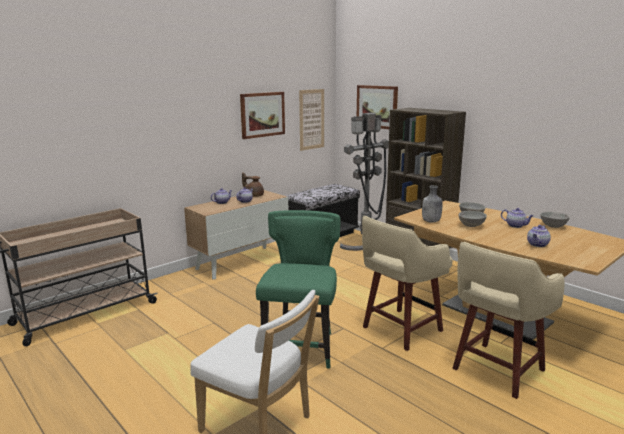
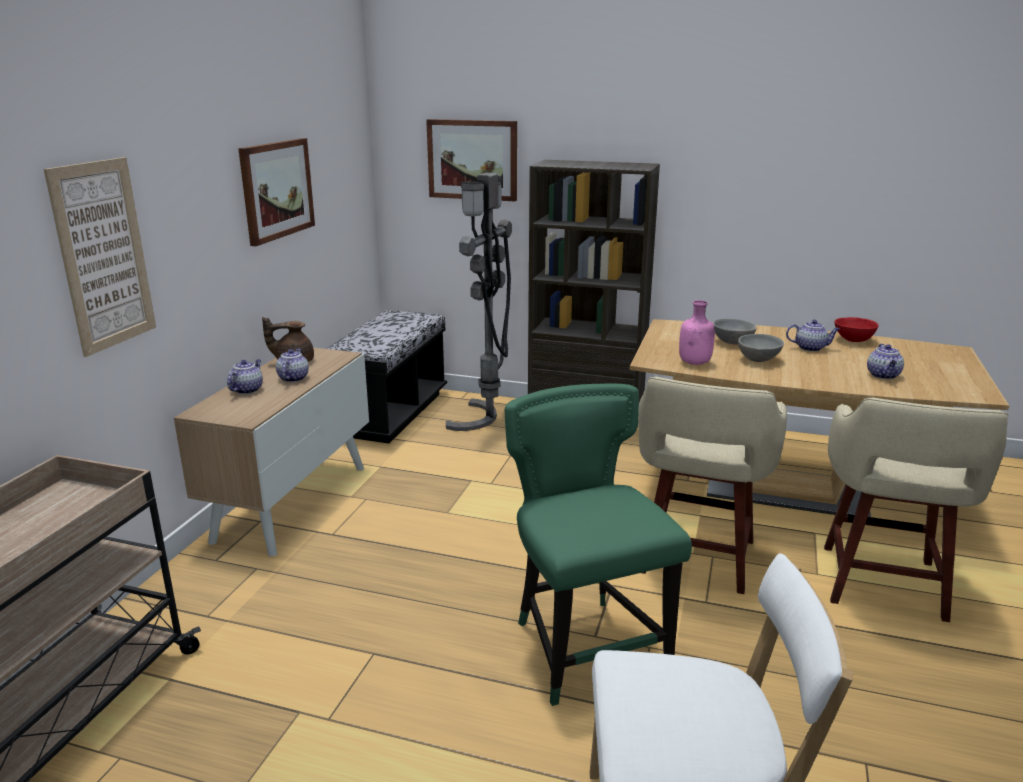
camera: 30 degrees left, 5 degrees up
picture [299,89,324,151] -> picture moved to [44,157,156,357]
grey bottle [422,185,443,223] -> pink bottle [679,300,715,365]
grey bowl [540,212,570,228] -> red bowl [834,317,879,342]

